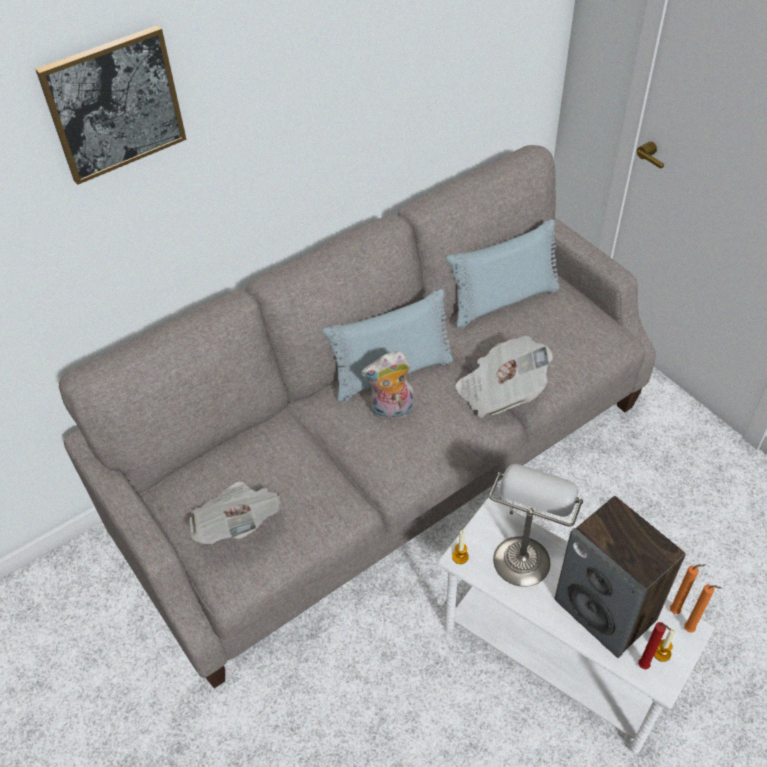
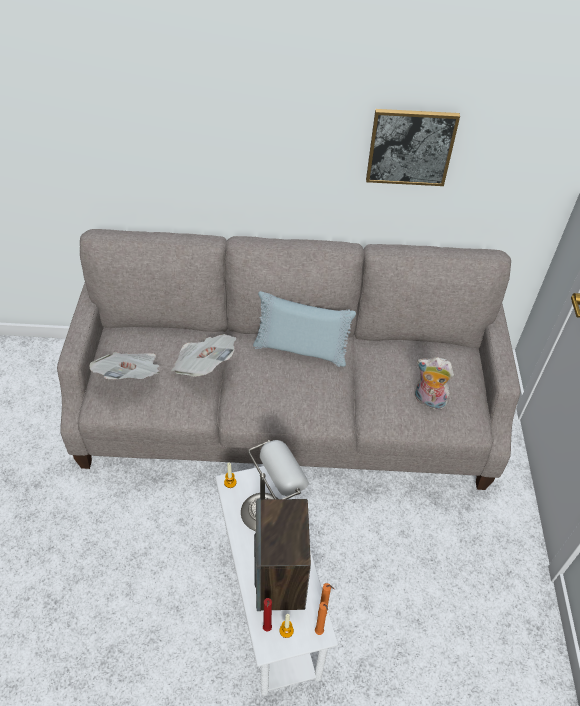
camera: 35 degrees right, 0 degrees up
picture [35,25,186,185] -> picture moved to [366,109,460,186]
plush toy [361,351,414,420] -> plush toy moved to [415,357,454,410]
blue pillow [446,219,560,328] -> none
newspaper [455,336,553,418] -> newspaper moved to [171,334,236,377]

